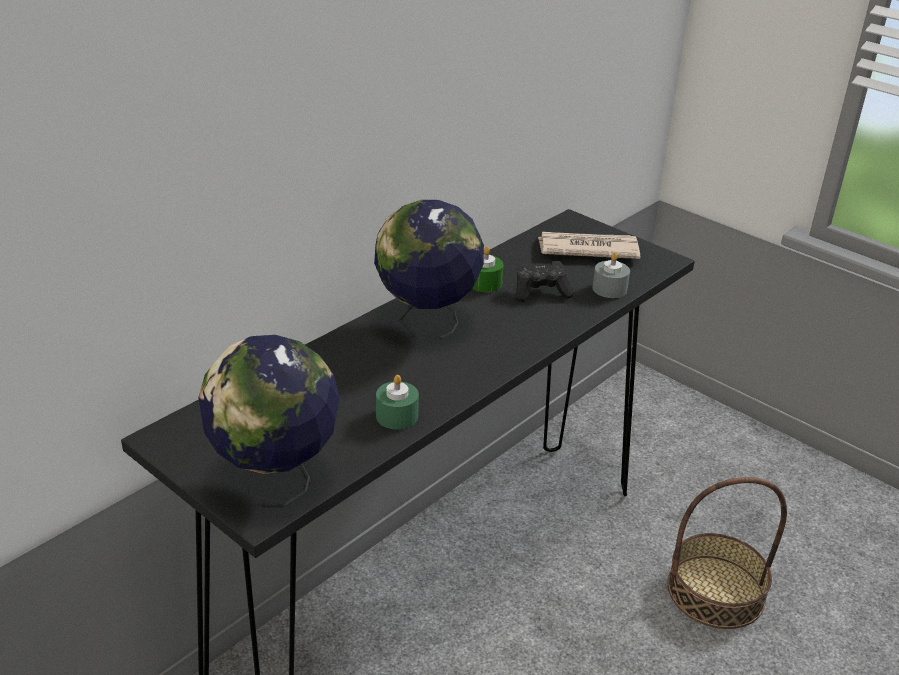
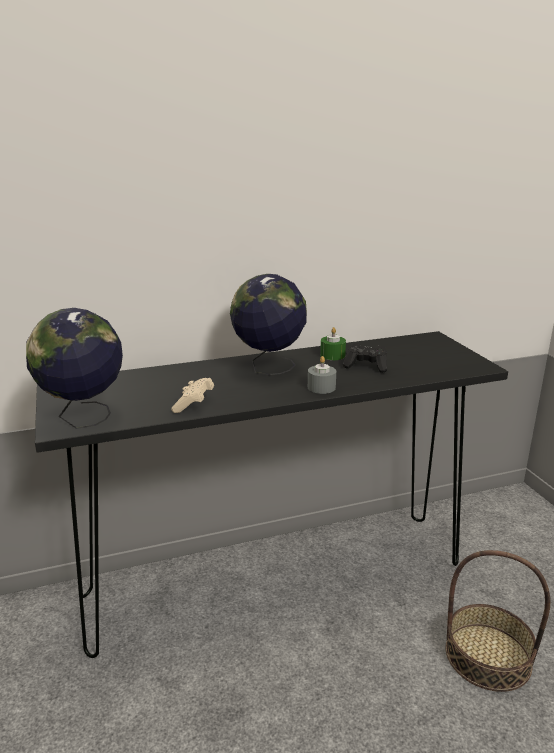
camera: 30 degrees right, 10 degrees down
green candle [376,375,419,430] -> beige game controller [171,378,214,413]
newspaper [538,232,640,259] -> none
grey candle [592,252,630,298] -> grey candle moved to [308,356,336,394]

